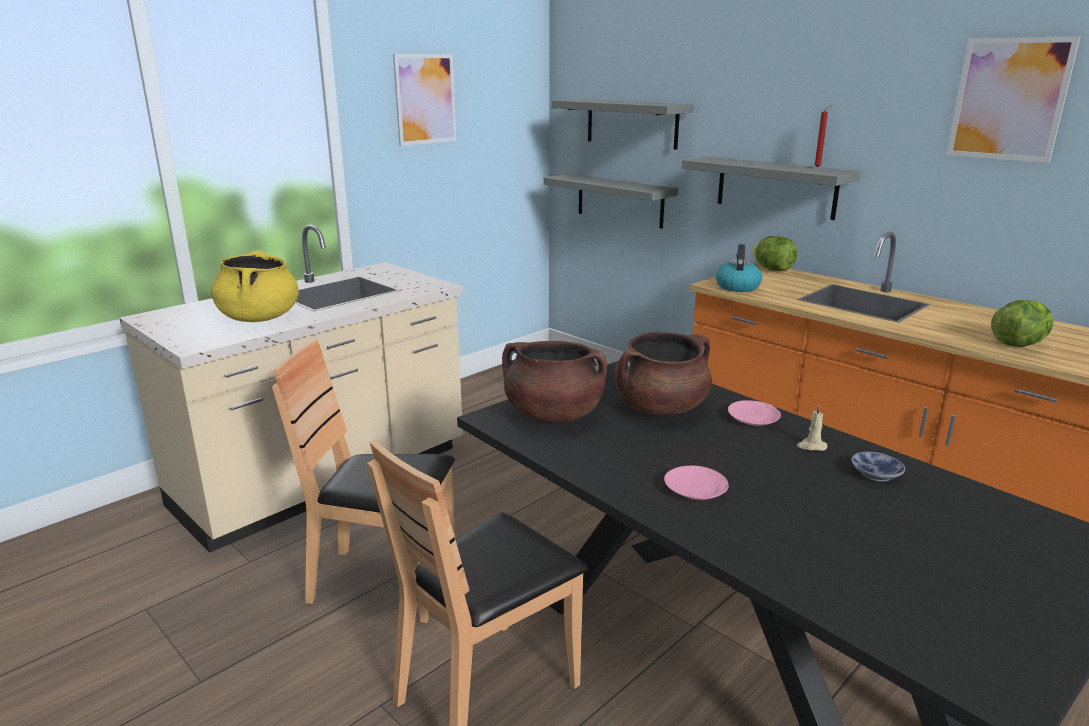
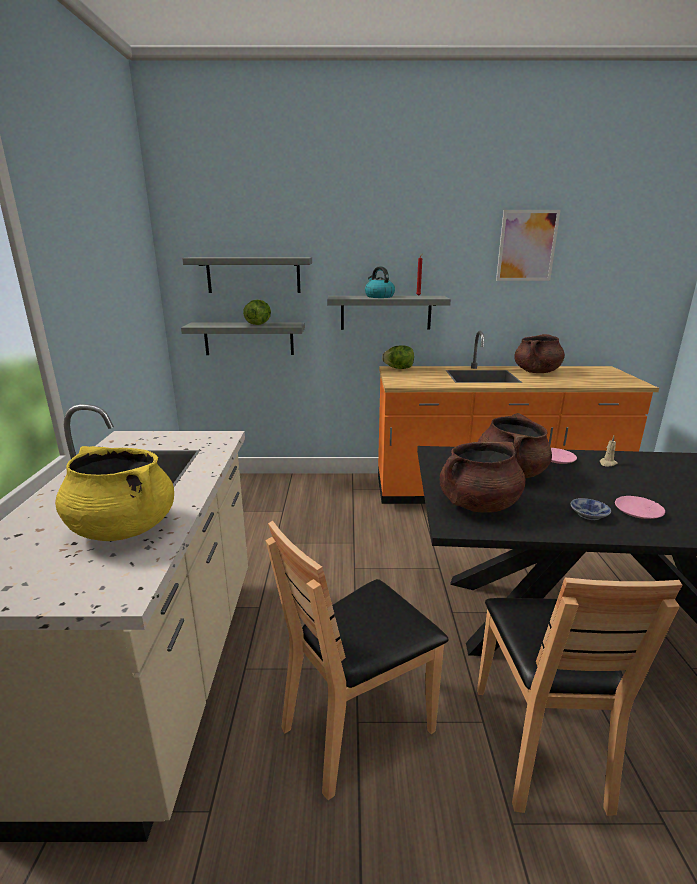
camera: 45 degrees left, 0 degrees up
picture [393,54,456,146] -> none
kettle [716,244,762,292] -> kettle moved to [365,267,395,298]
bowl [851,452,905,482] -> bowl moved to [571,498,611,520]
lettuce [991,300,1053,347] -> lettuce moved to [243,300,271,325]
none -> brown cooking pot [514,334,565,373]

